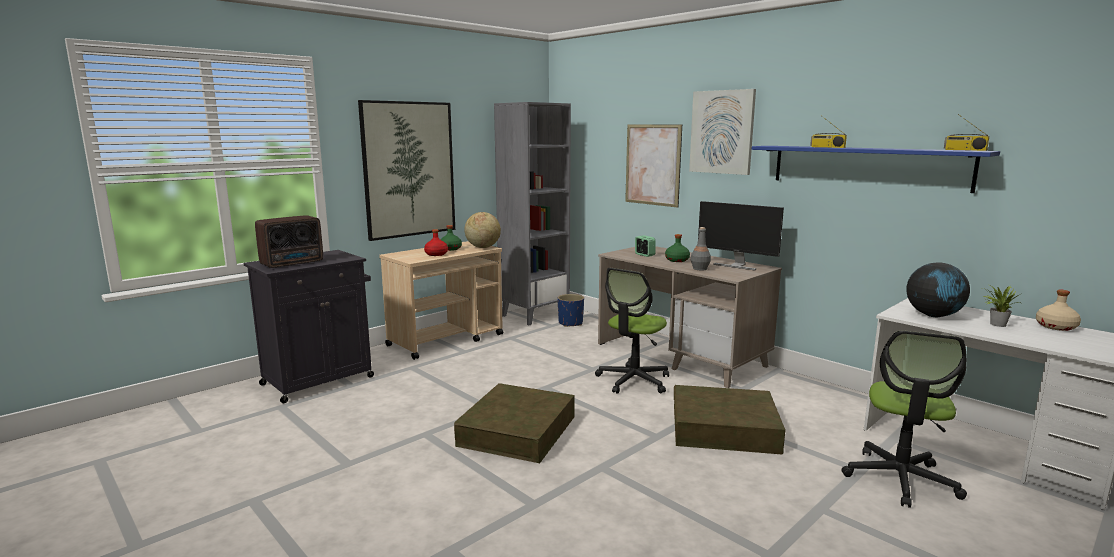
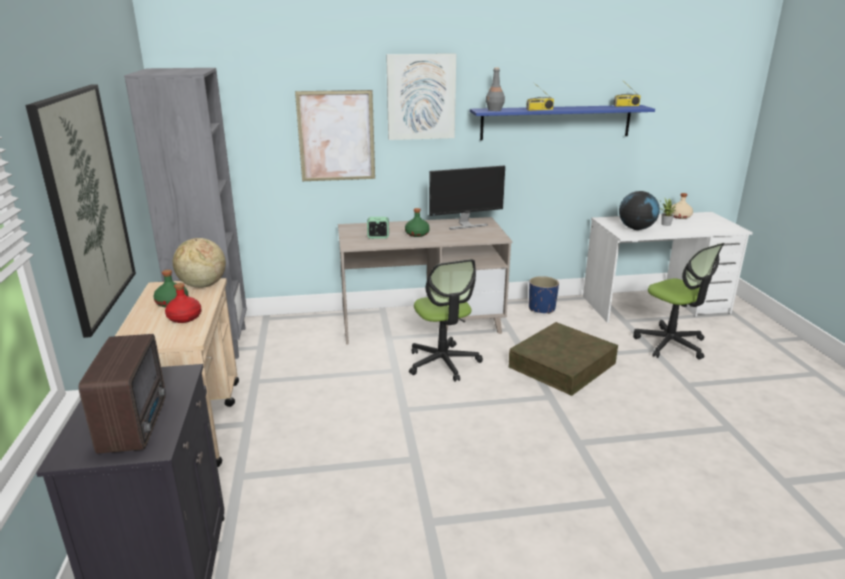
camera: 55 degrees left, 10 degrees up
brown storage box [454,383,575,463] -> none
blue planter [558,294,584,327] -> blue planter moved to [529,276,559,314]
grey bottle [691,227,711,270] -> grey bottle moved to [486,68,505,111]

